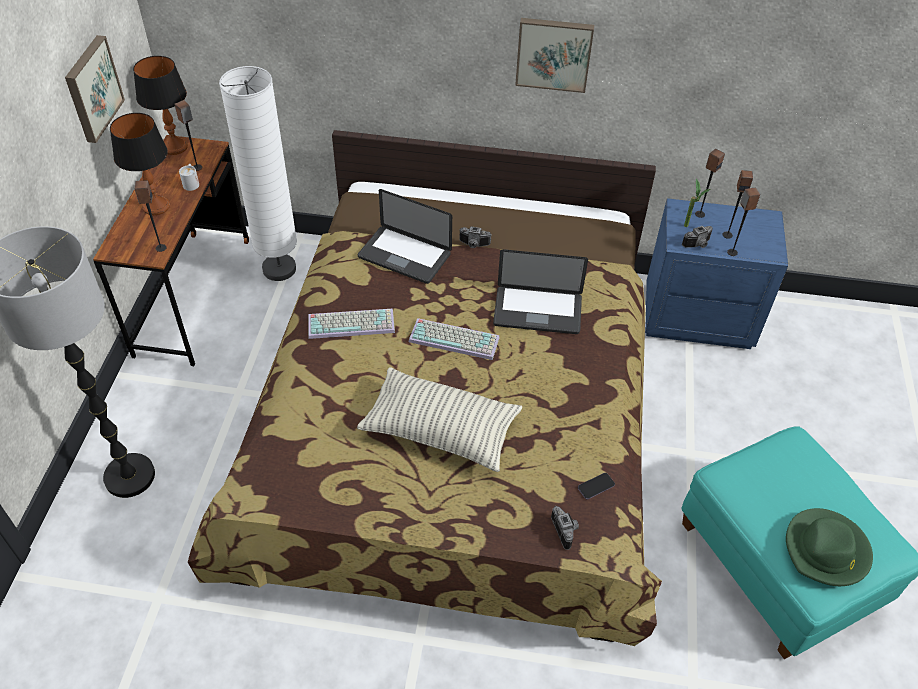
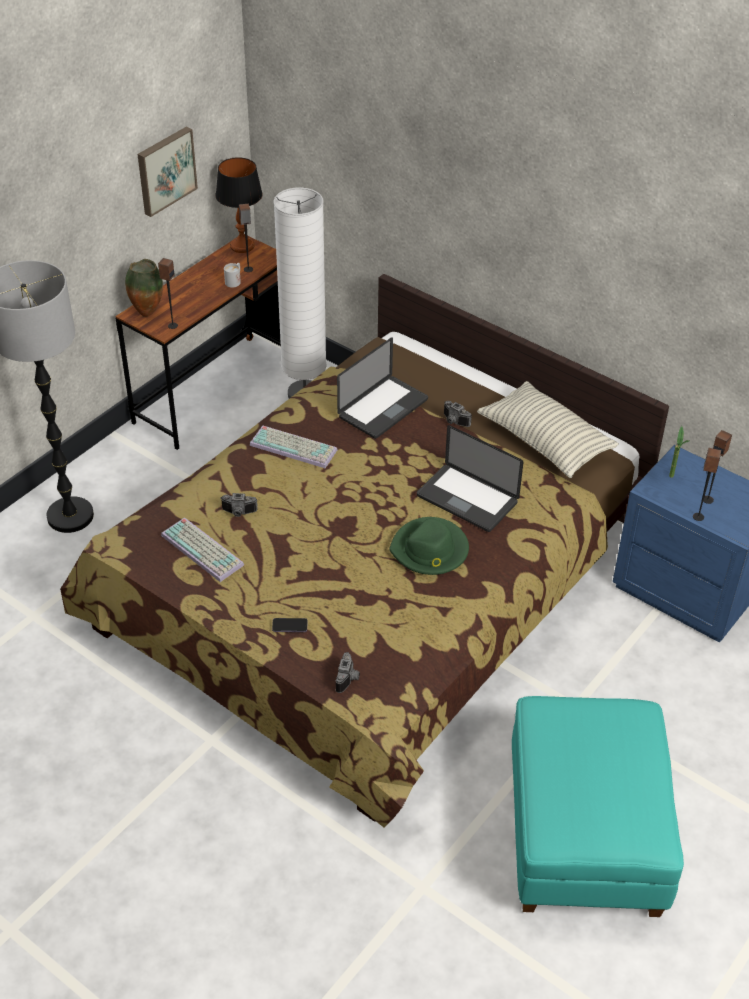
camera: 30 degrees right, 5 degrees down
table lamp [110,113,170,215] -> none
pillow [357,367,522,472] -> pillow moved to [477,381,619,478]
laptop [358,189,452,284] -> laptop turned 105 degrees counterclockwise [337,337,428,439]
keyboard [409,318,500,360] -> keyboard moved to [161,518,244,582]
picture [515,18,594,93] -> none
phone [578,473,615,499] -> phone moved to [272,618,308,632]
camera [682,226,713,248] -> camera moved to [221,493,258,517]
speaker [695,149,725,218] -> none
green hat [786,508,873,586] -> green hat moved to [389,517,469,575]
none -> vase [125,259,163,317]

